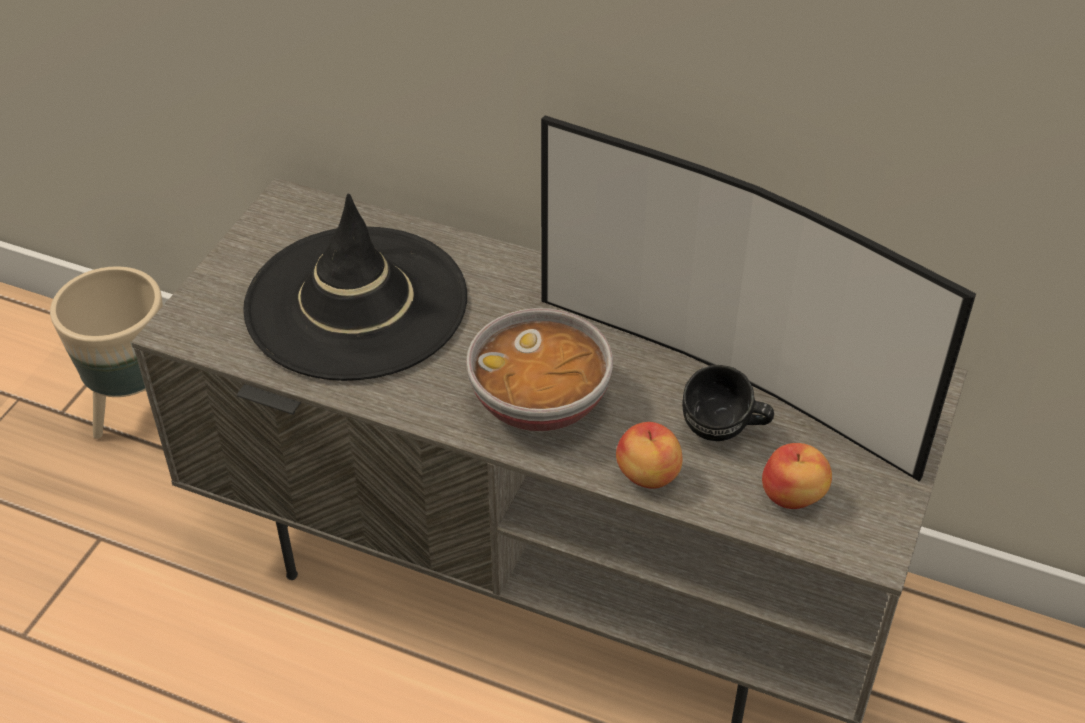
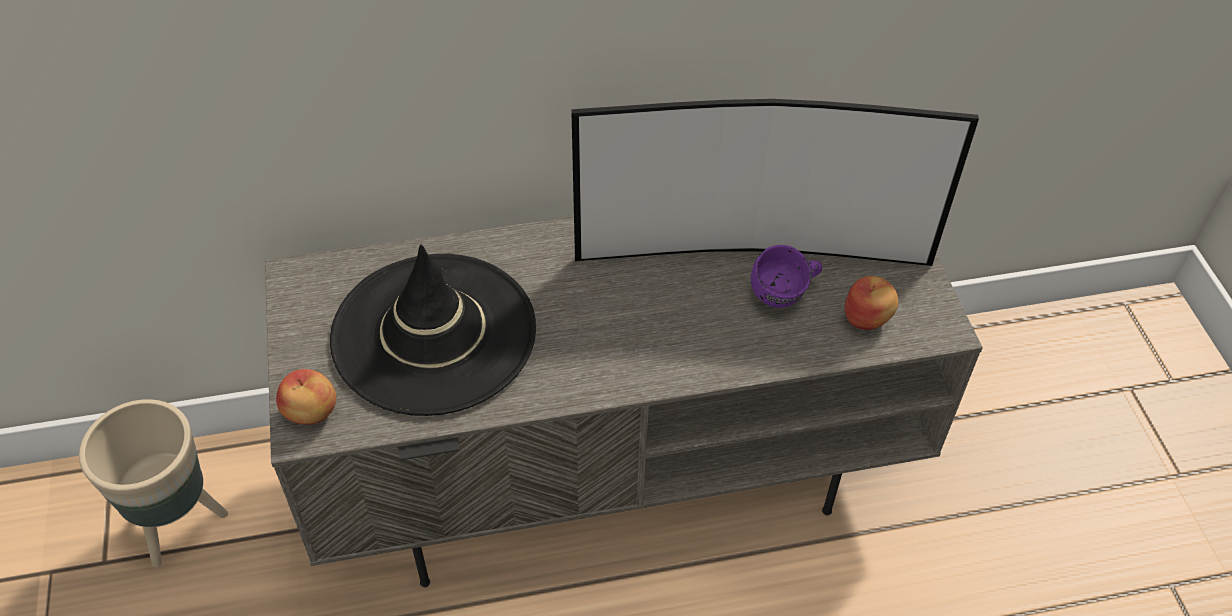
camera: 35 degrees left, 5 degrees up
bowl [466,308,613,432] -> none
apple [616,422,682,489] -> apple moved to [276,369,337,425]
black mug [682,365,774,441] -> purple mug [751,245,822,308]

